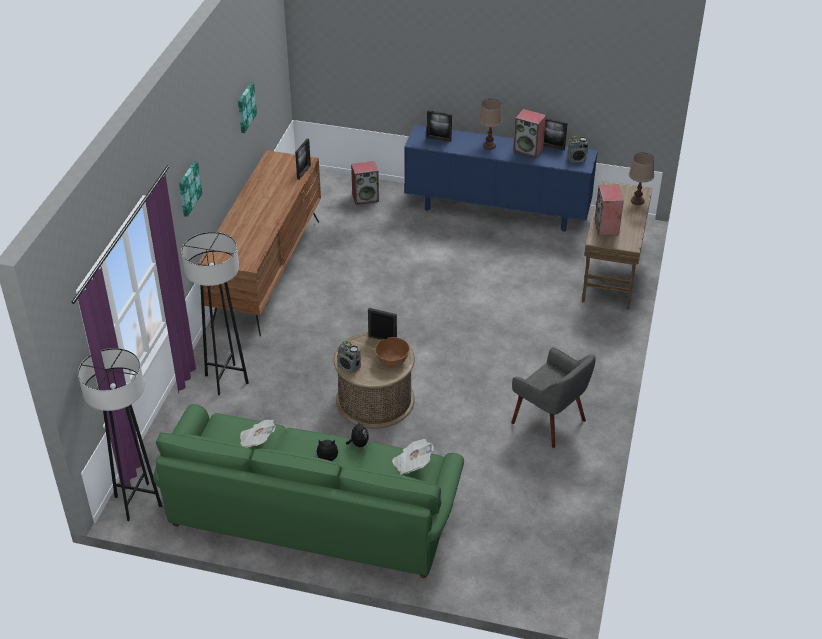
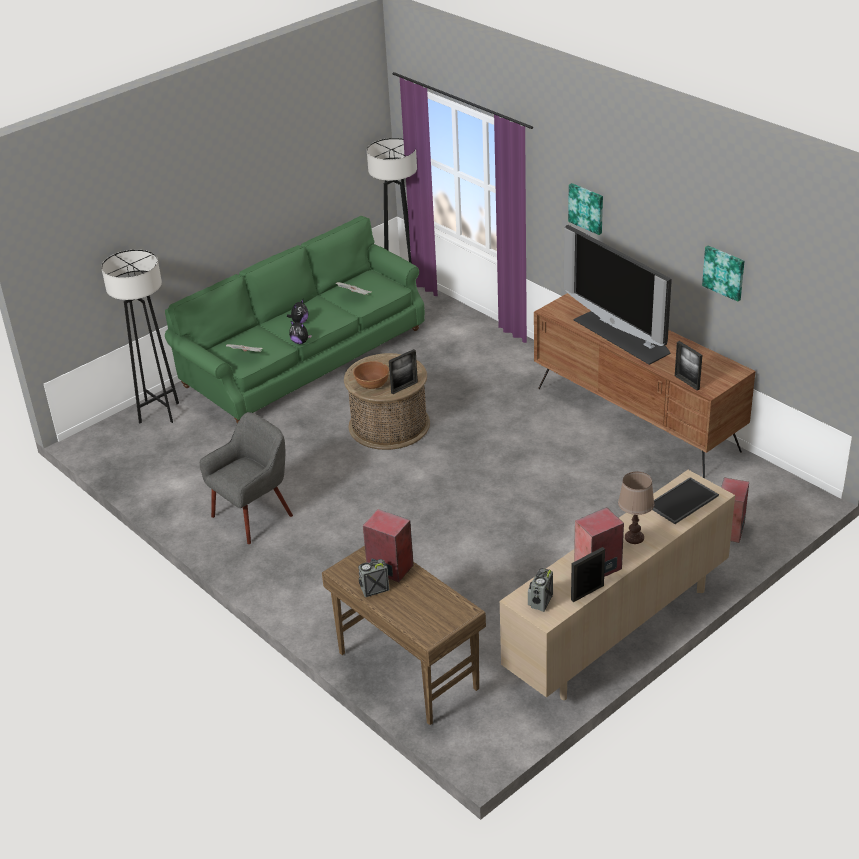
camera: 125 degrees right, 5 degrees down
grey floor lamp [181,232,249,395] -> grey floor lamp moved to [101,250,179,423]
radio [337,340,361,373] -> radio moved to [358,559,389,597]
blue cabinet [404,125,598,232] -> beige cabinet [500,470,735,700]
picture frame [427,110,452,142] -> tray [652,477,719,524]
grey armchair [511,347,596,448] -> grey armchair turned 150 degrees clockwise [200,412,293,544]
brown table lamp [629,152,654,205] -> none
none -> television [564,225,672,365]

